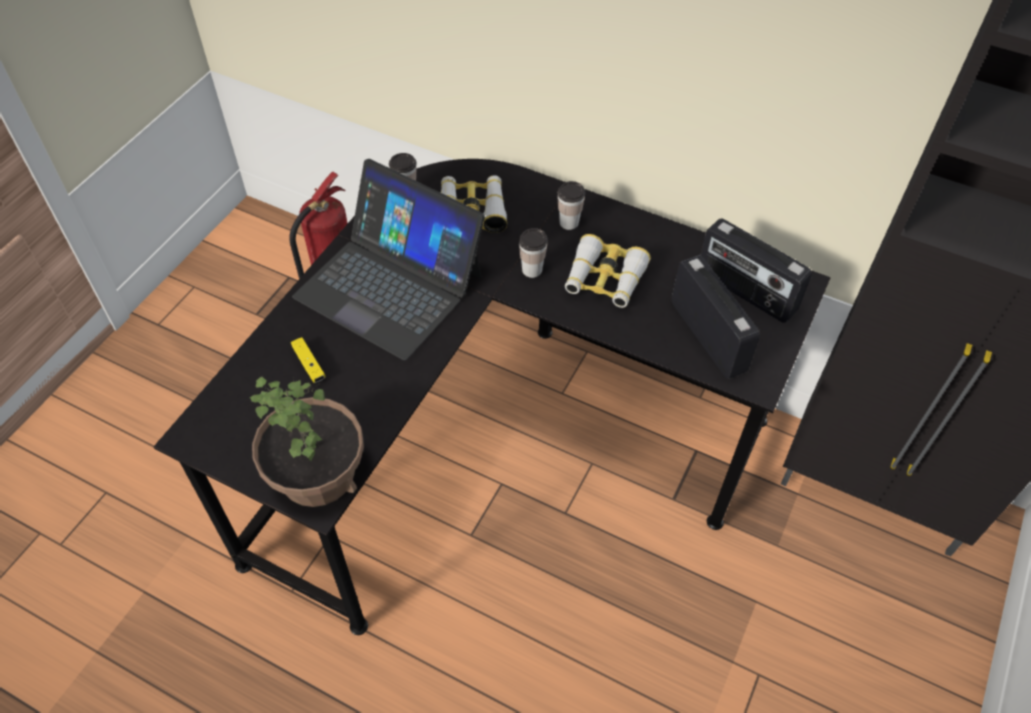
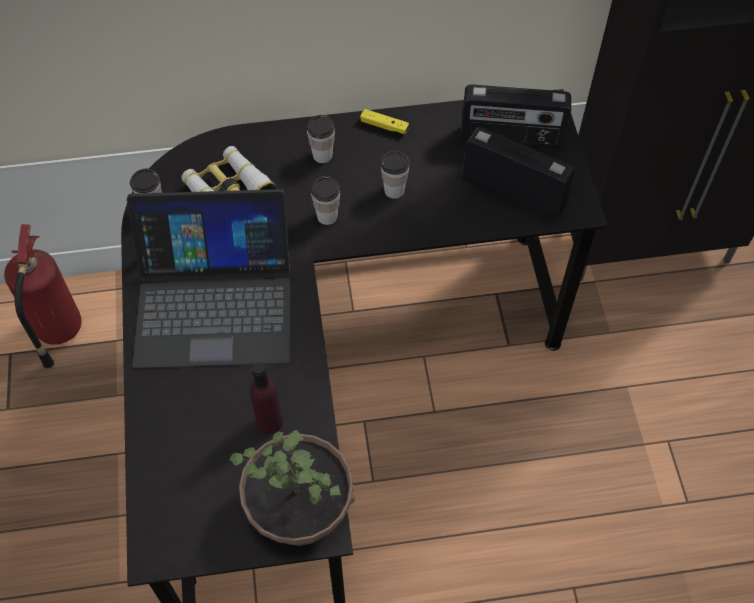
camera: 35 degrees left, 5 degrees up
yellow game controller [291,337,325,383] -> yellow game controller moved to [360,109,409,134]
binoculars [565,234,651,308] -> cup [380,151,410,199]
none -> purple bottle [250,362,283,434]

